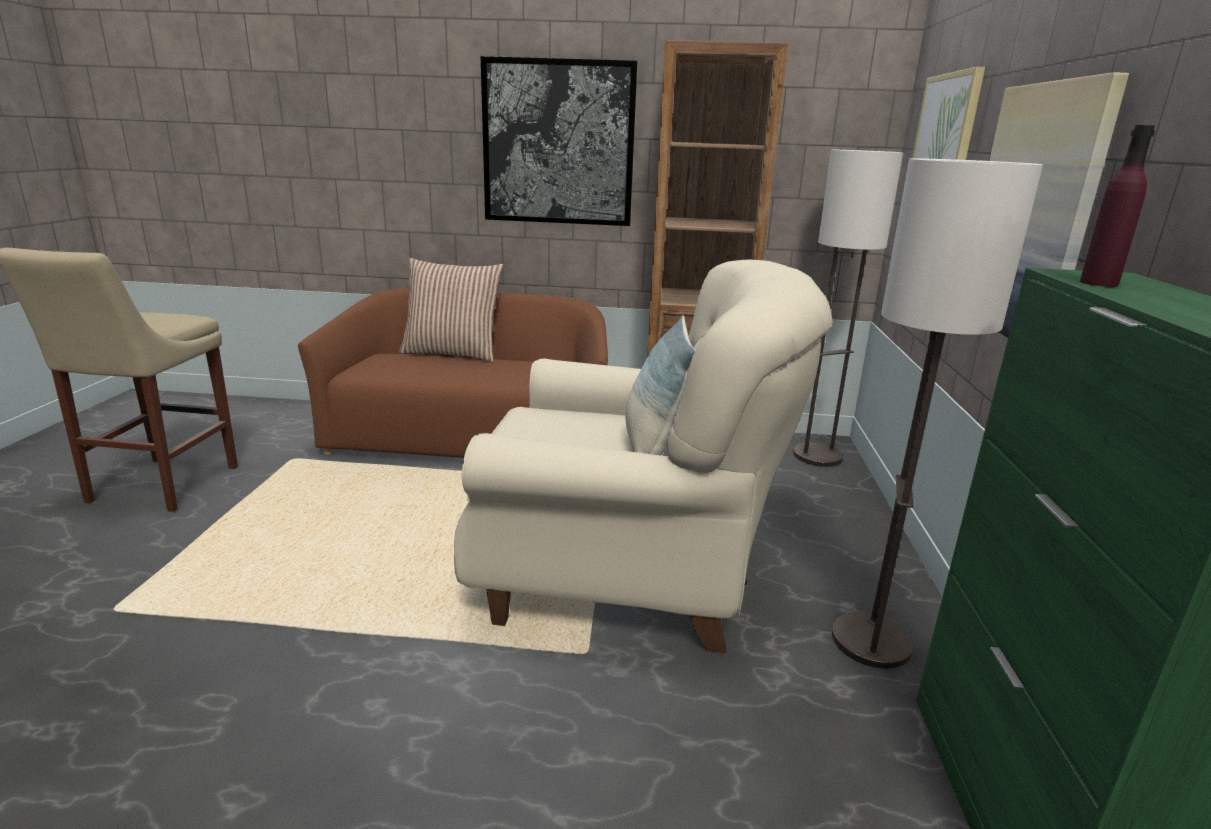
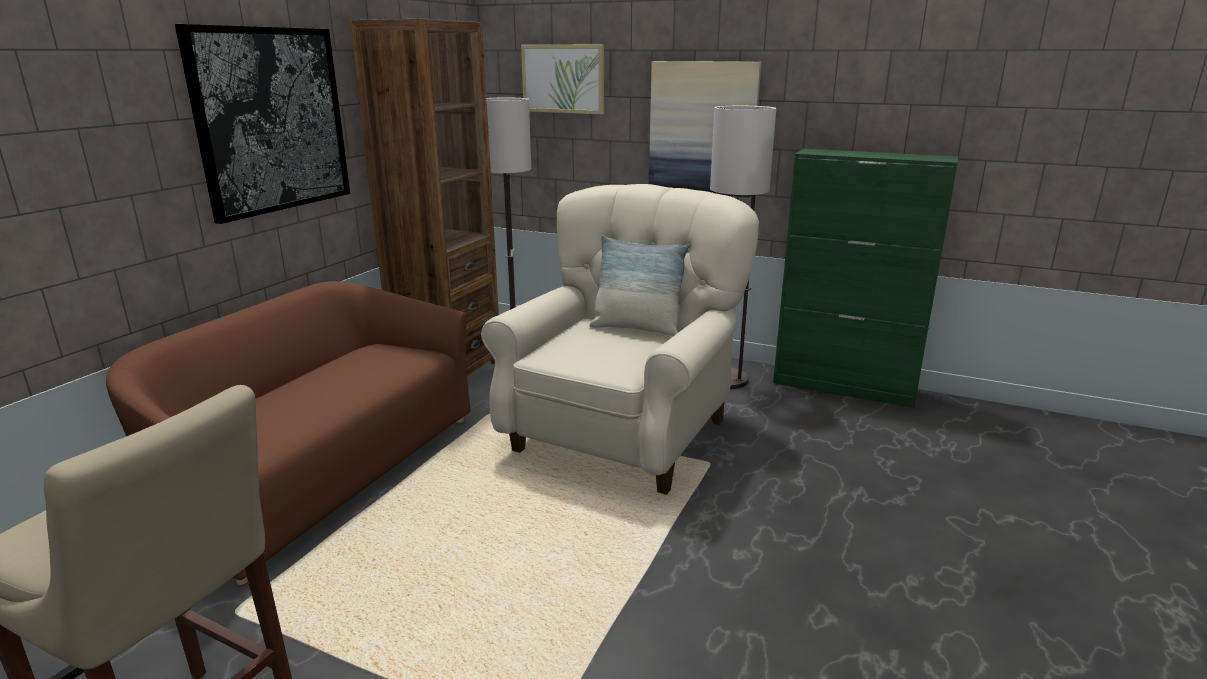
camera: 70 degrees left, 0 degrees up
pillow [399,258,504,362] -> none
purple bottle [1080,125,1155,287] -> none

